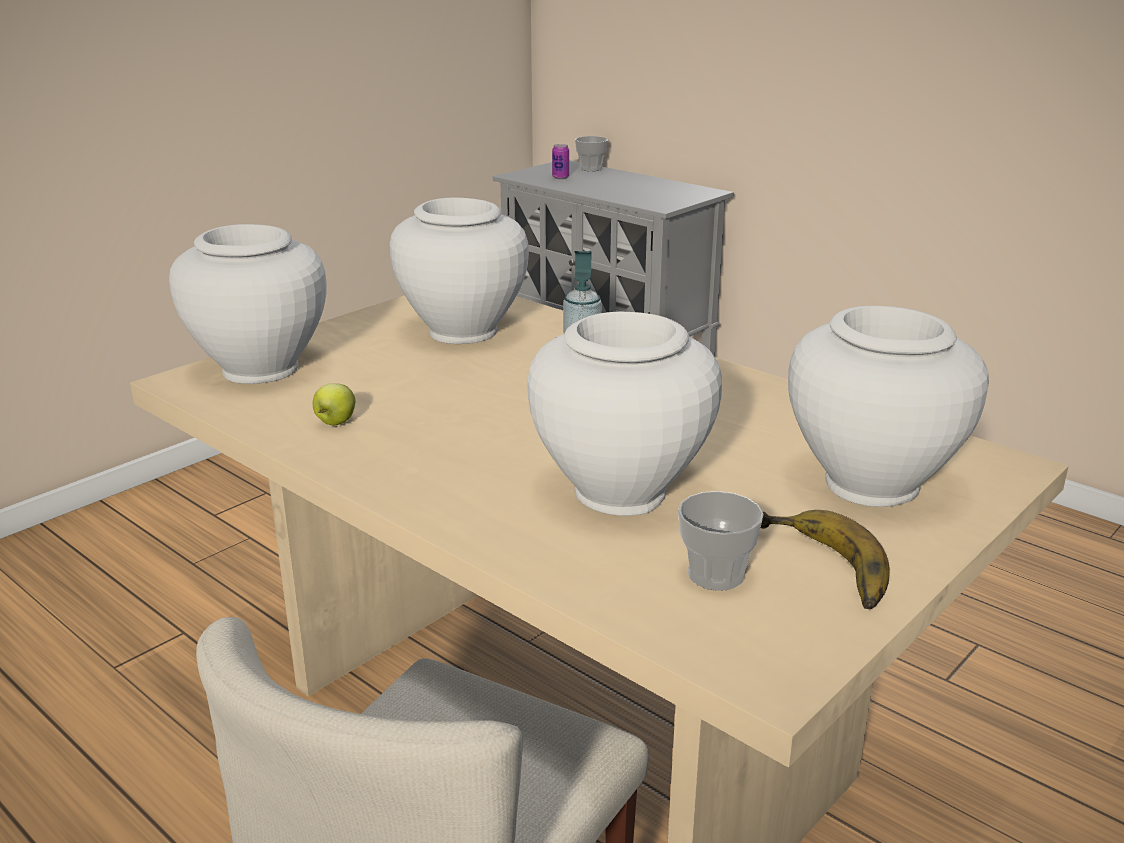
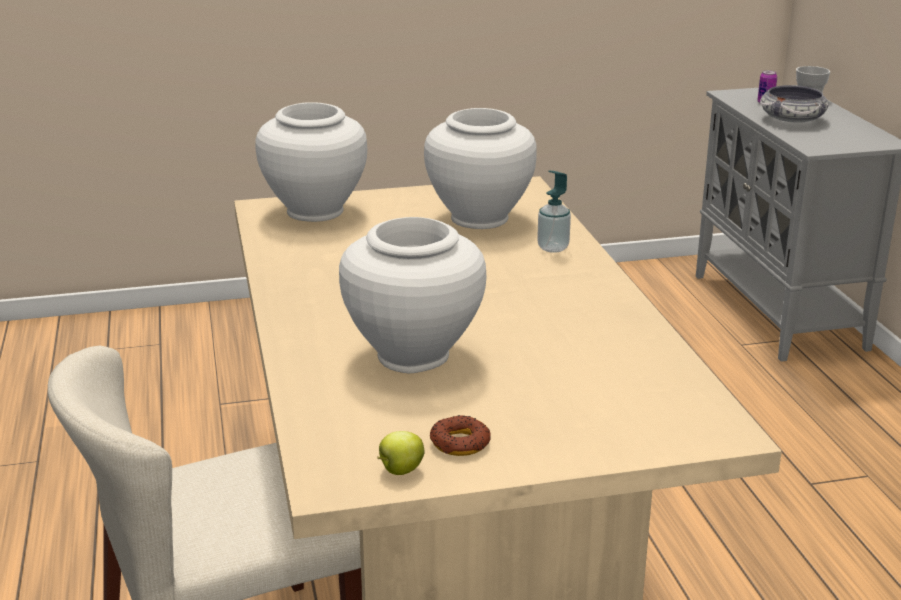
camera: 35 degrees right, 0 degrees up
apple [313,383,355,425] -> apple moved to [377,431,425,475]
cup [678,491,763,591] -> none
banana [761,510,890,609] -> donut [430,415,491,456]
white vase [788,306,989,507] -> none
none -> bowl [760,85,829,123]

